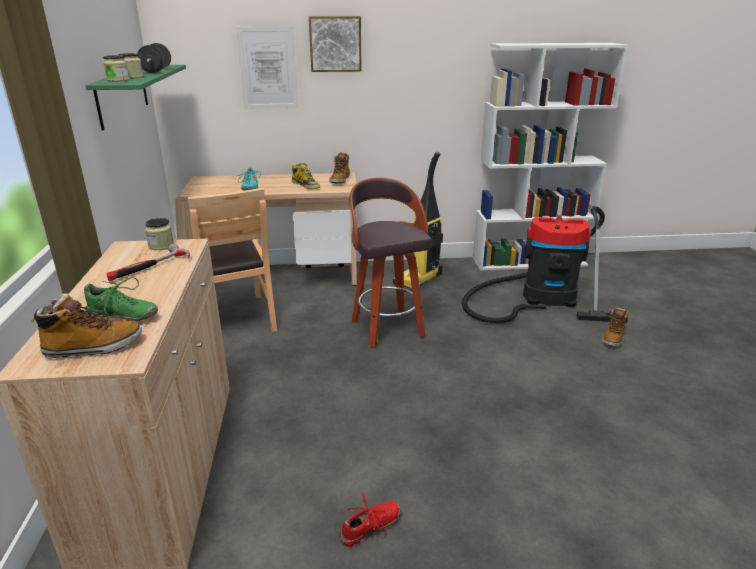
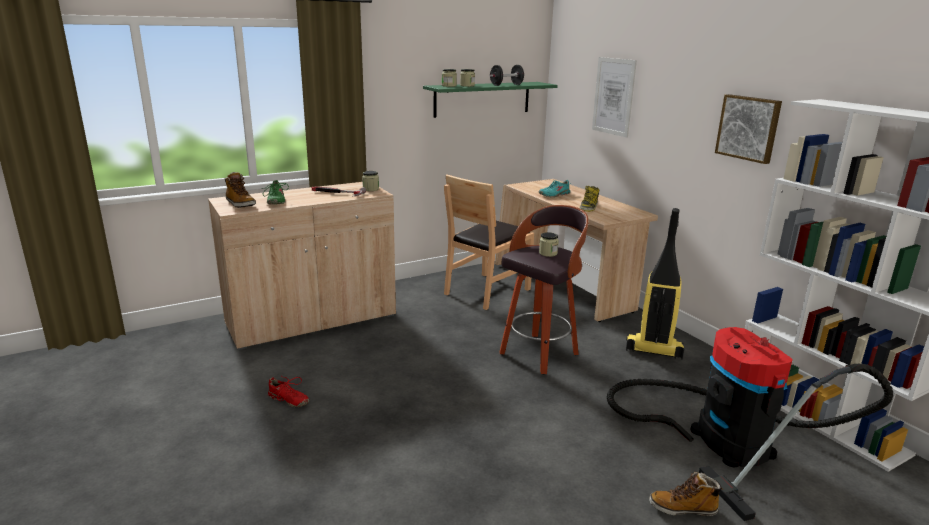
camera: 65 degrees right, 5 degrees down
picture [309,16,362,72] -> picture moved to [715,94,782,164]
boot [329,152,350,183] -> none
none -> jar [539,232,559,257]

